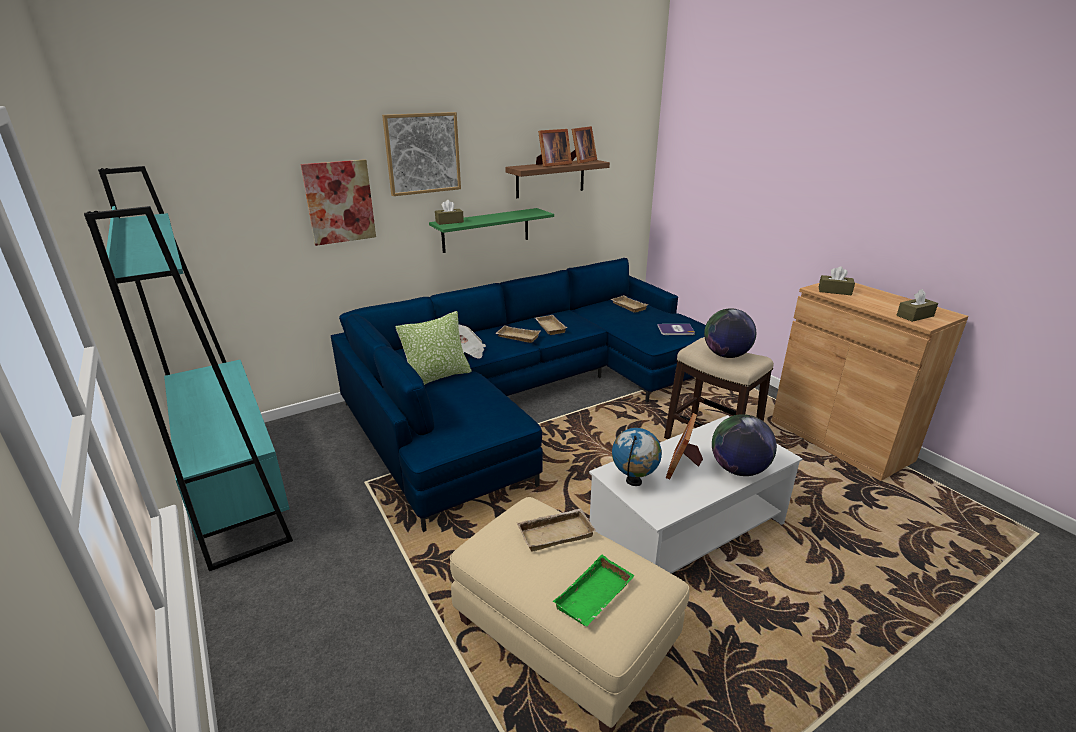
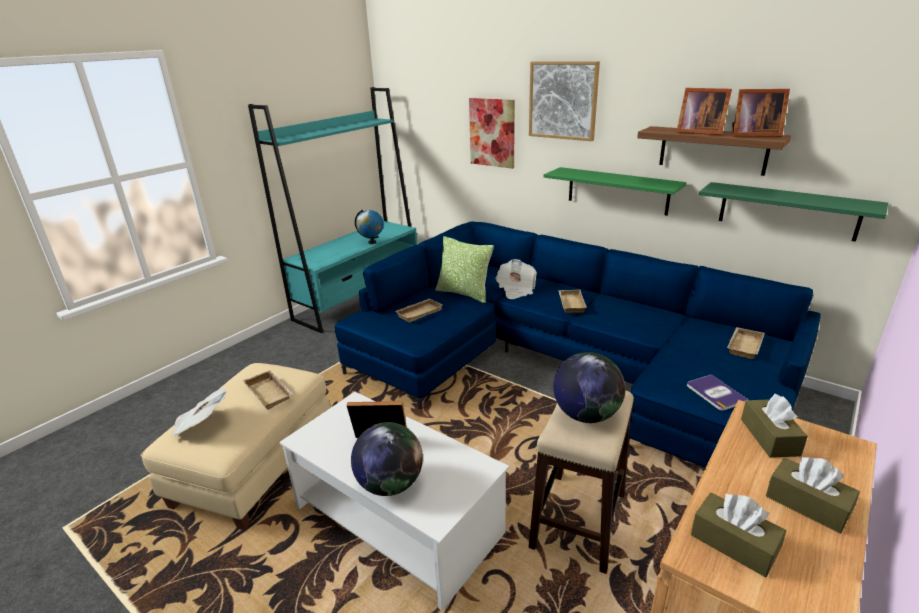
camera: 70 degrees right, 0 degrees up
brown tissue box [435,200,464,225] -> brown tissue box moved to [766,457,860,534]
beige tray [535,315,567,335] -> beige tray moved to [395,299,443,322]
green tray [553,555,635,627] -> newspaper [170,387,227,438]
globe [612,428,662,486] -> globe moved to [355,210,384,244]
none -> green shelf [699,182,888,242]

